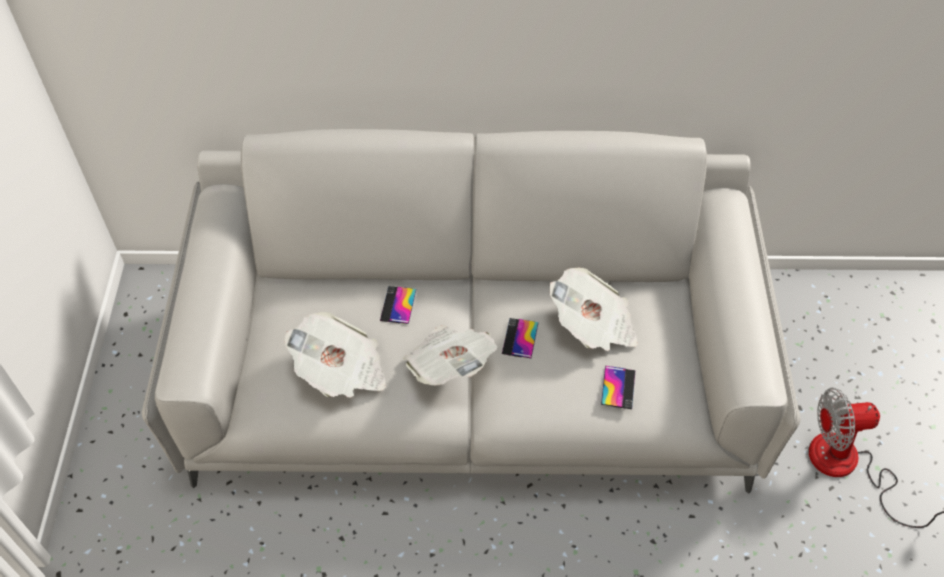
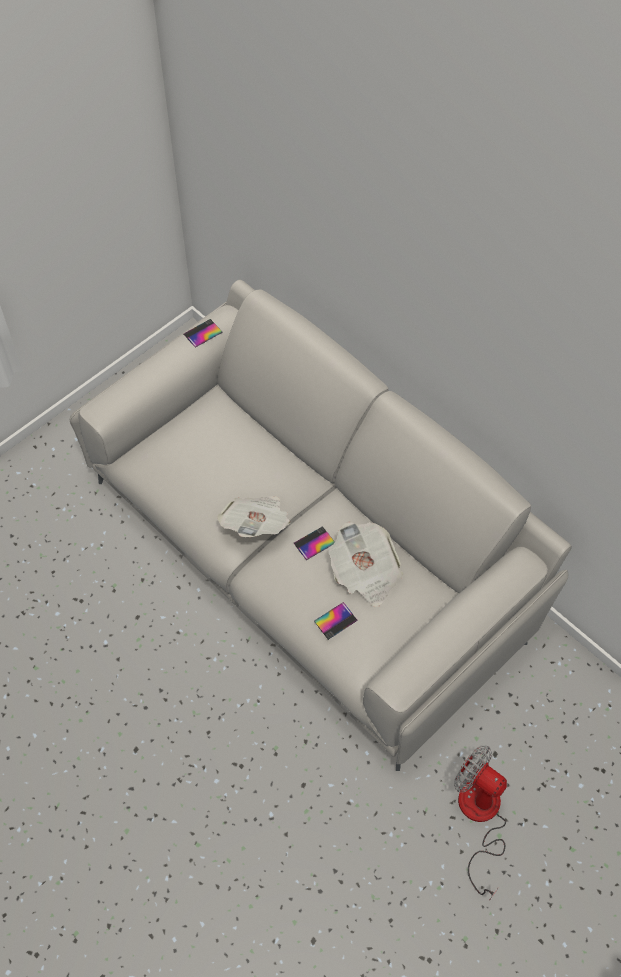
camera: 45 degrees right, 5 degrees up
newspaper [285,312,386,398] -> none
phone [380,286,417,324] -> phone moved to [184,319,223,348]

